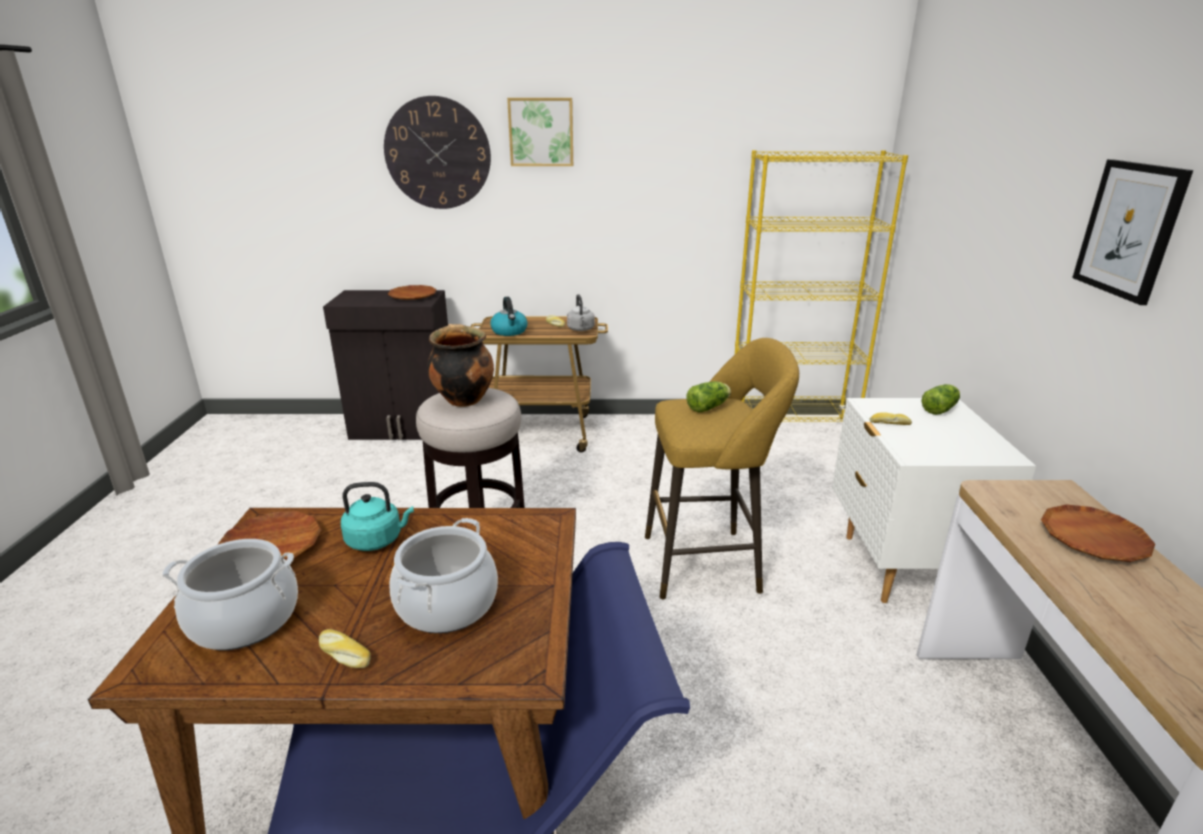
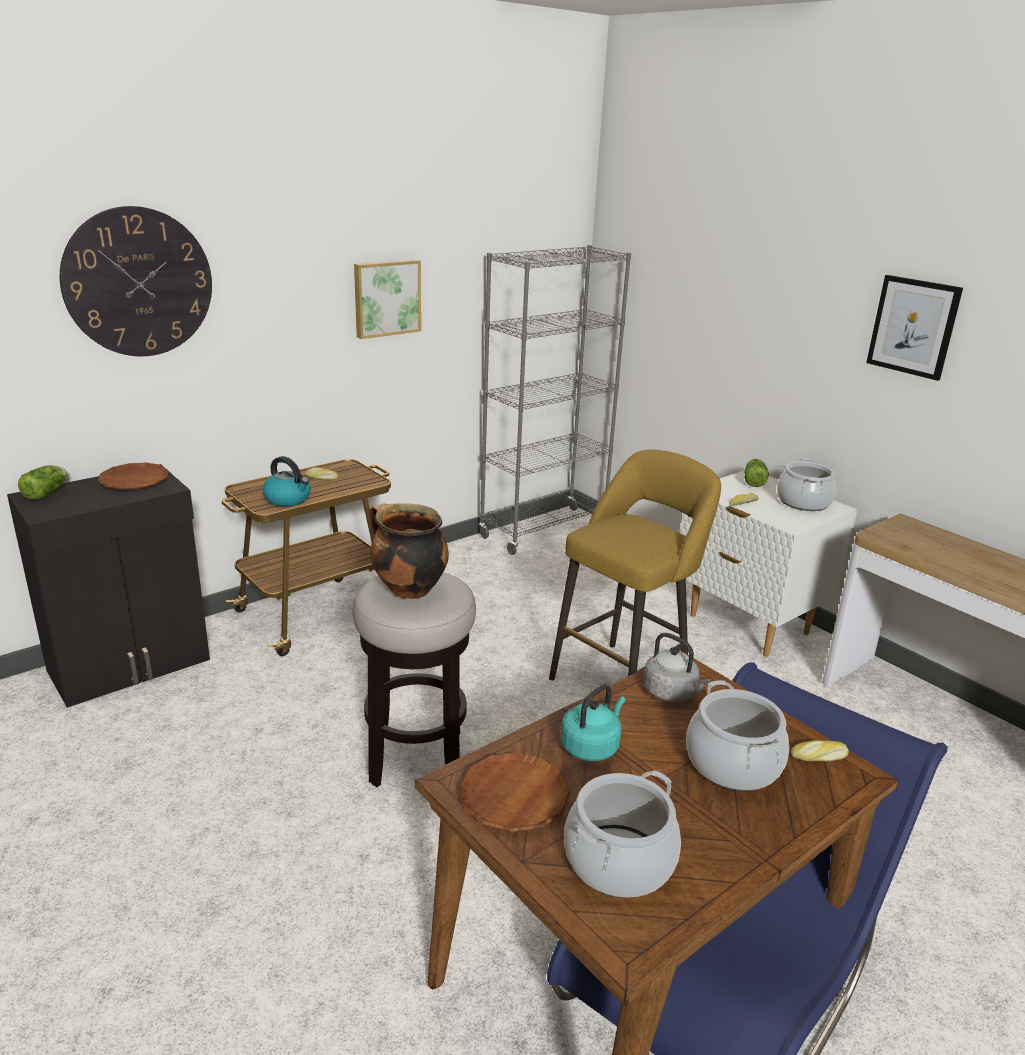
camera: 40 degrees left, 0 degrees up
bread [319,629,371,668] -> bread moved to [790,740,849,761]
picture [507,98,573,166] -> picture moved to [354,259,421,339]
grey kettle [567,294,595,331] -> grey kettle moved to [643,633,710,702]
lettuce [686,381,731,412] -> lettuce moved to [18,465,67,500]
yellow bookcase [735,150,908,422] -> grey bookcase [479,245,631,555]
brown plate [1041,504,1155,562] -> none
none -> cooking pot [777,458,836,511]

